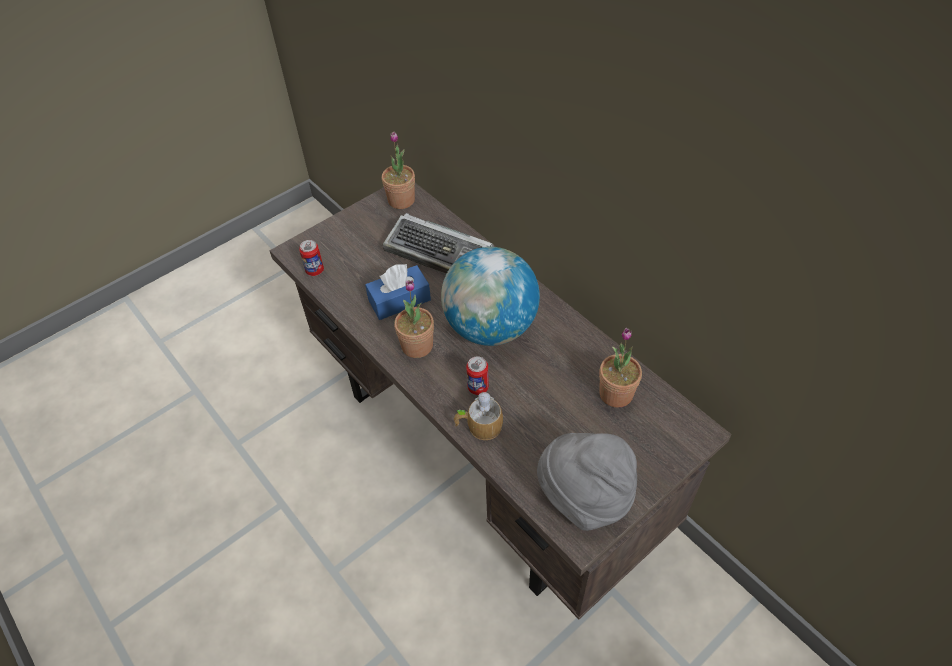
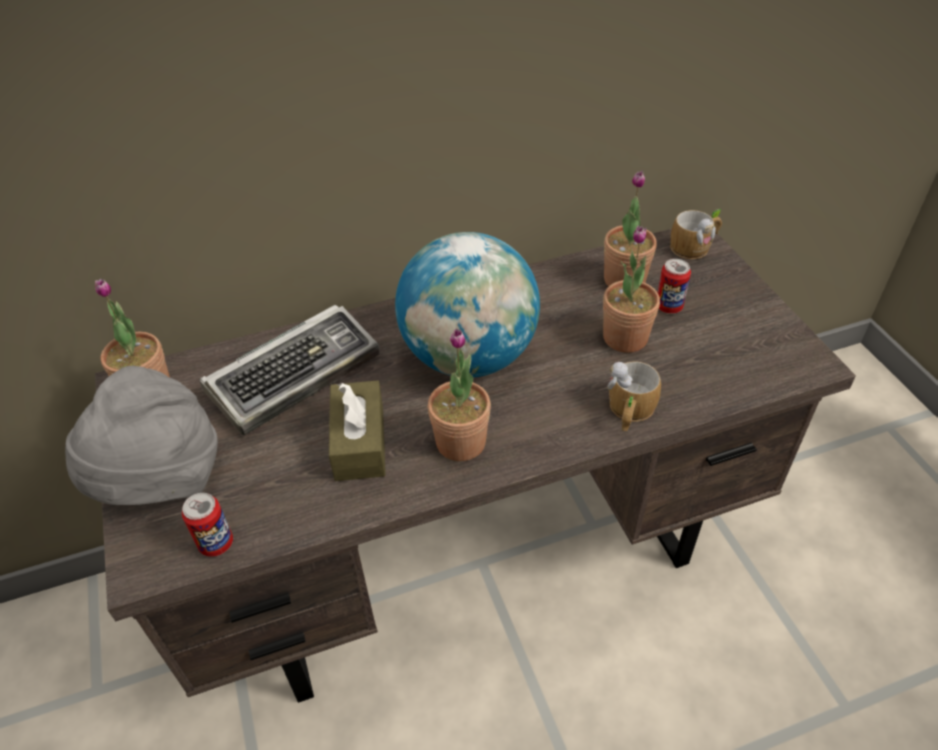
camera: 70 degrees left, 5 degrees down
blue tissue box [365,264,431,320] -> brown tissue box [329,380,386,481]
can [466,356,489,395] -> can moved to [657,259,691,314]
grey hat [537,433,637,531] -> grey hat moved to [65,366,218,505]
none -> potted plant [603,225,660,353]
none -> mug [670,209,722,259]

